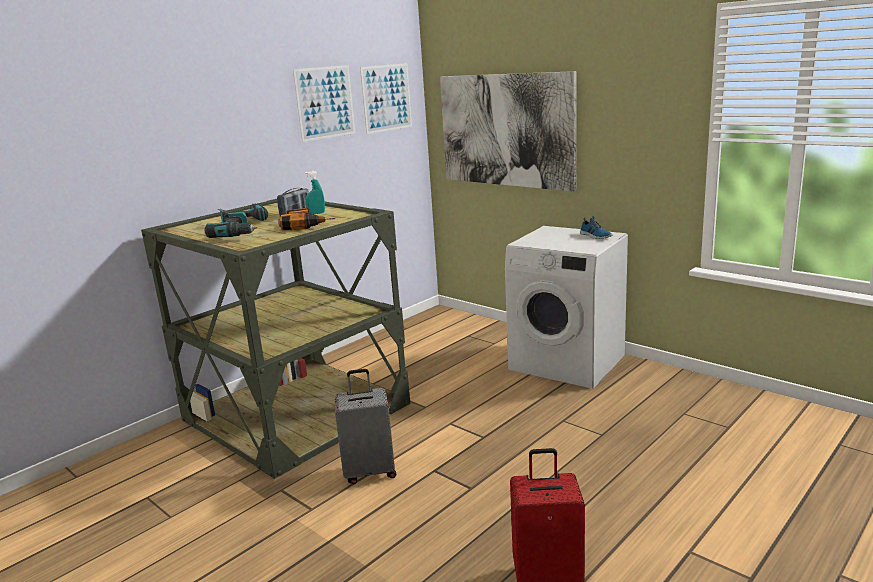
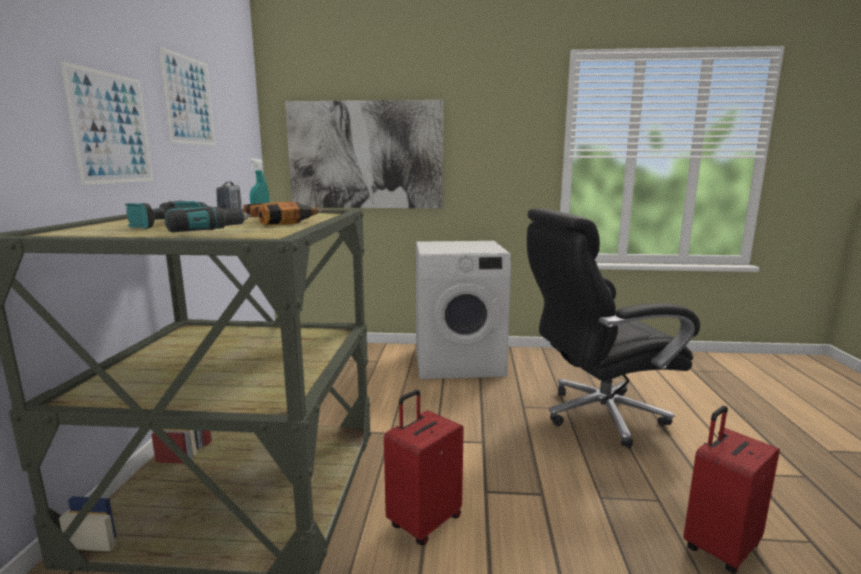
camera: 40 degrees left, 5 degrees down
grey suitcase [335,369,396,484] -> red suitcase [384,390,464,545]
picture [360,63,412,134] -> picture moved to [60,61,153,185]
shoe [580,216,612,239] -> none
none -> black office chair [527,208,700,449]

